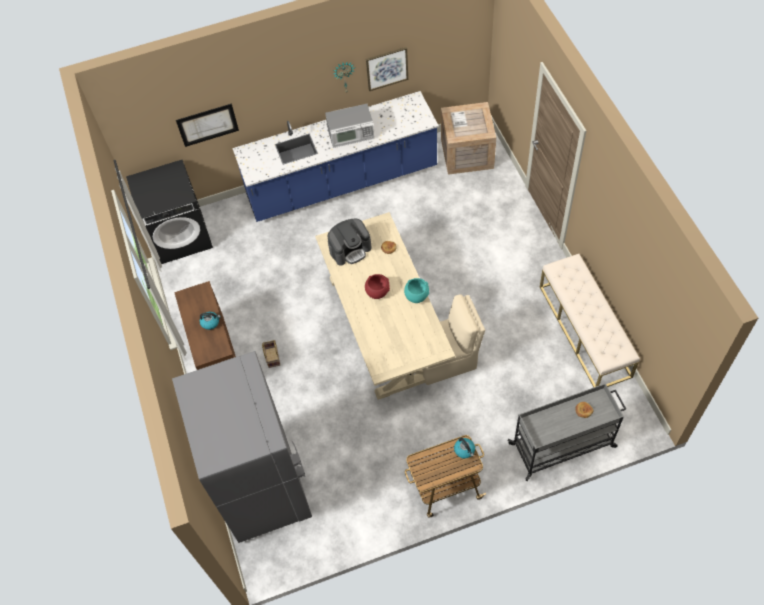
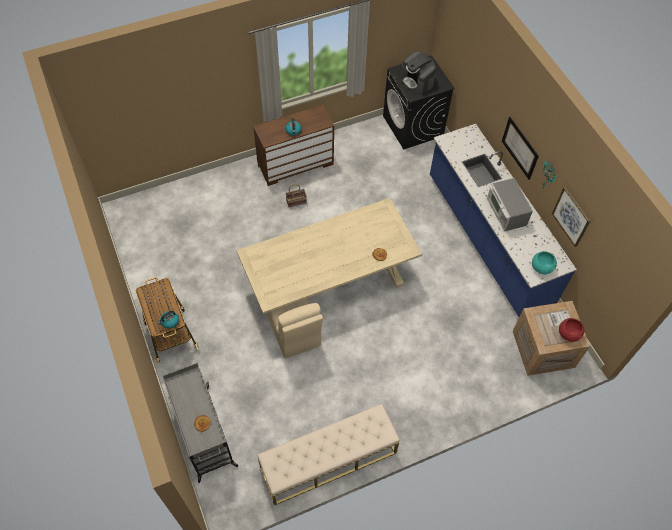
camera: 80 degrees right, 0 degrees up
grey fridge [172,351,312,543] -> none
picture [176,104,239,147] -> picture moved to [502,117,539,180]
coffee machine [328,219,372,266] -> coffee machine moved to [401,51,436,94]
red bowl [365,274,390,299] -> red bowl moved to [559,318,584,342]
turquoise bowl [404,278,429,303] -> turquoise bowl moved to [532,251,557,275]

